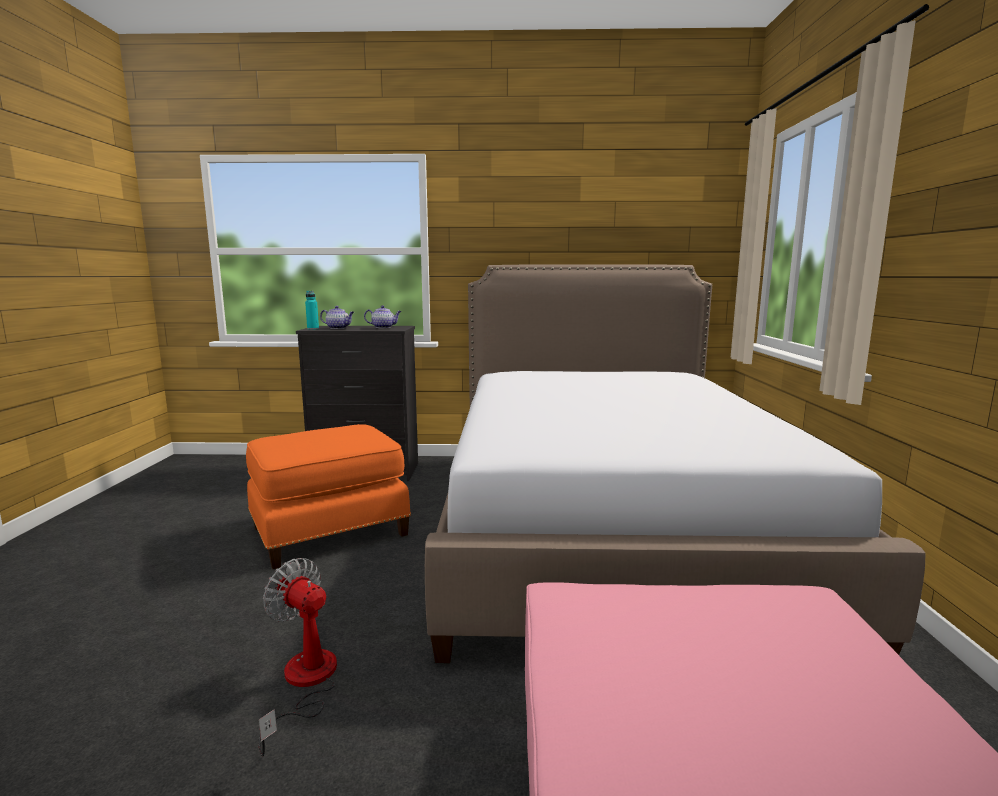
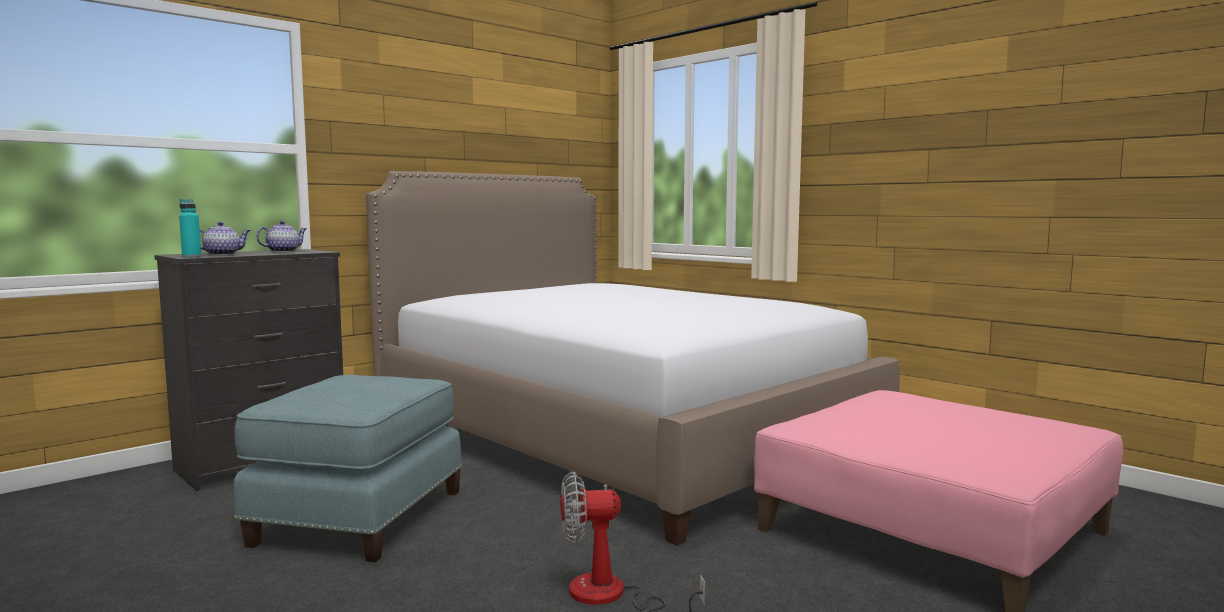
camera: 45 degrees left, 5 degrees down
orange ottoman [246,424,411,569] -> blue ottoman [234,375,462,562]

